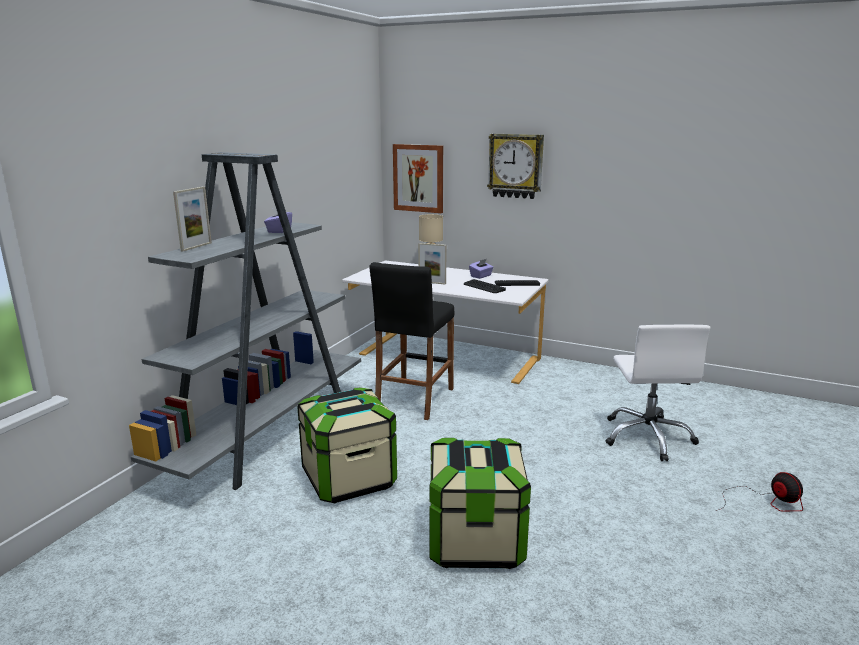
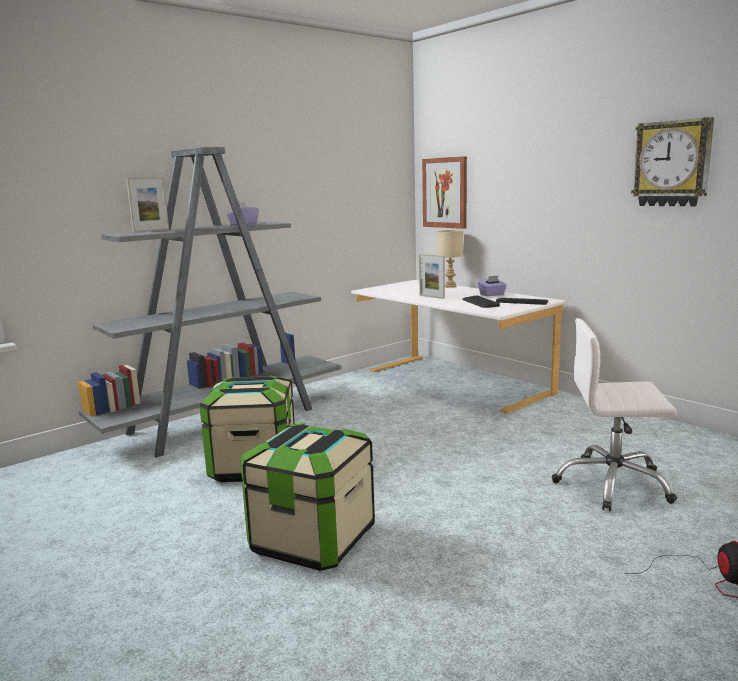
camera: 25 degrees right, 5 degrees down
black stool [370,262,454,420] -> none
wall clock [487,134,544,199] -> wall clock moved to [631,117,714,206]
white office chair [606,325,710,461] -> white office chair turned 75 degrees clockwise [551,318,677,511]

